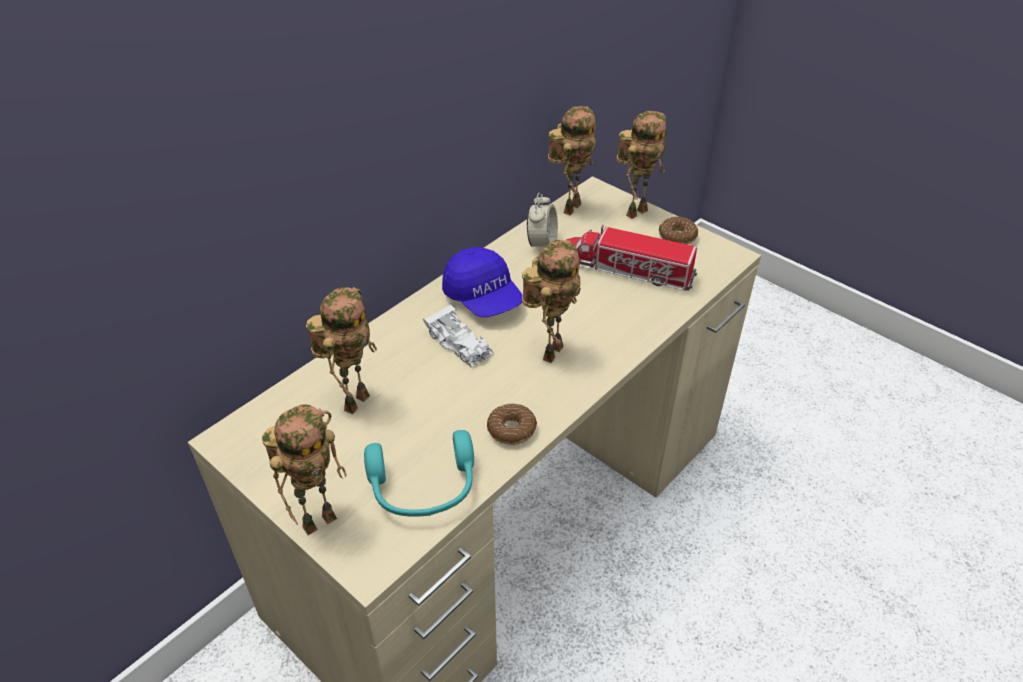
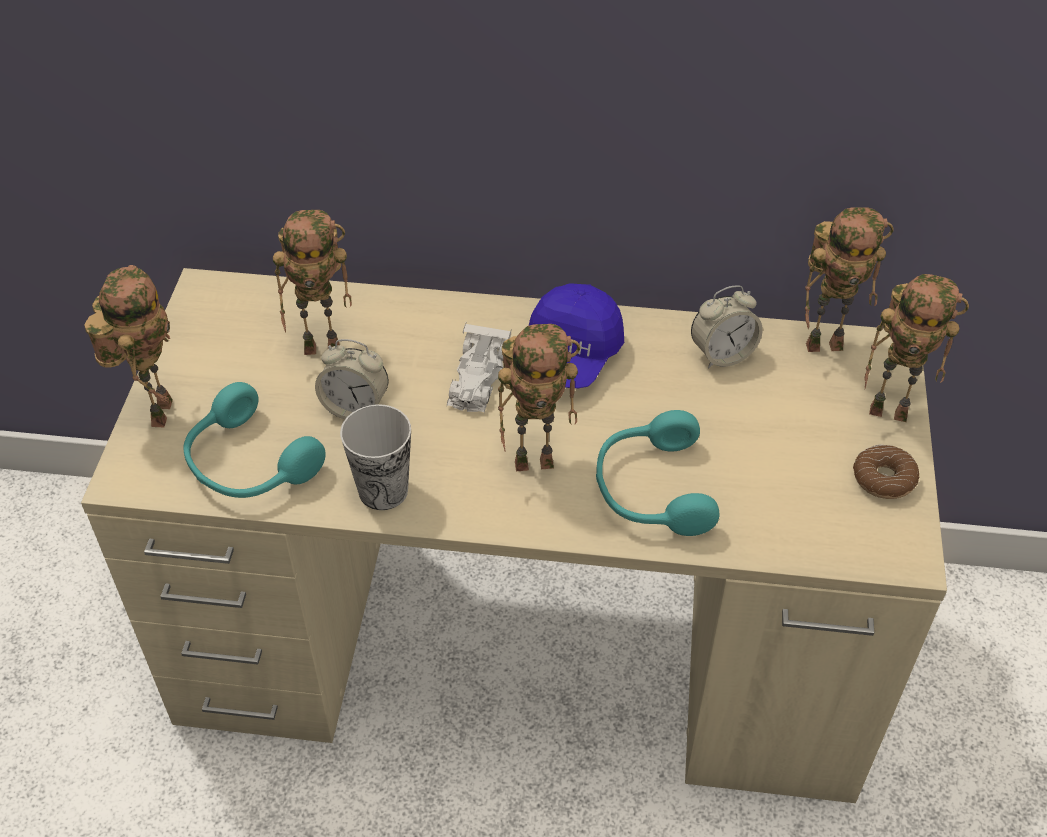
camera: 55 degrees right, 5 degrees up
toy robot [262,404,347,535] -> toy robot turned 105 degrees counterclockwise [84,265,173,427]
donut [487,403,537,445] -> cup [340,404,411,510]
toy truck [567,225,697,291] -> none
none -> alarm clock [315,339,389,419]
none -> turquoise headphones [596,410,719,536]

